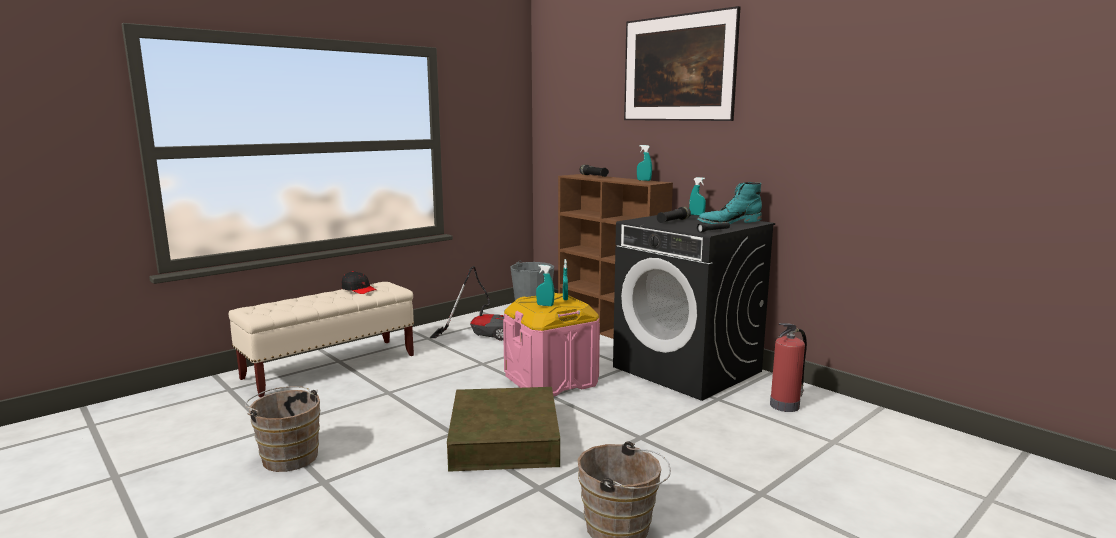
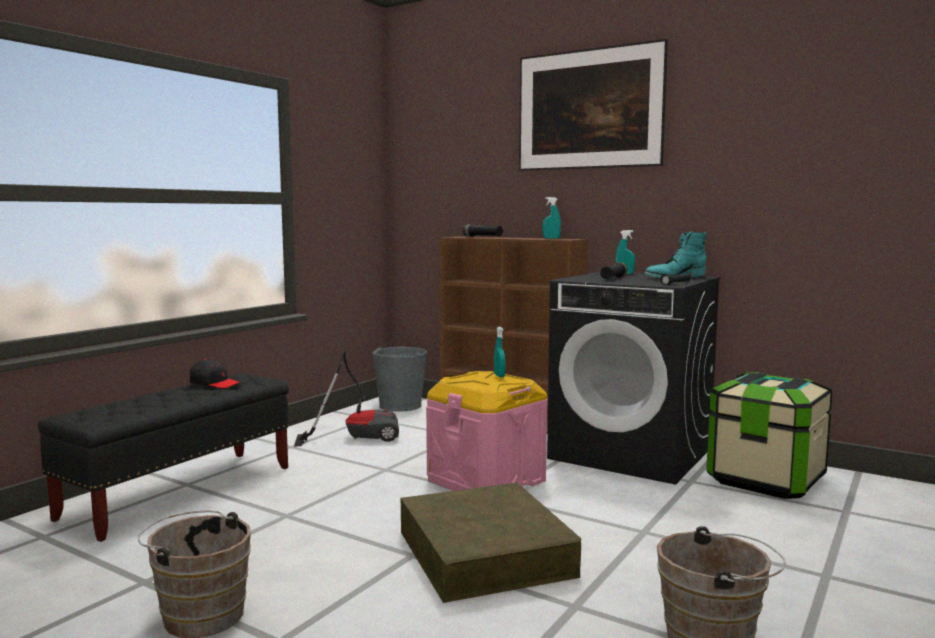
camera: 15 degrees left, 5 degrees down
beige bench [229,282,414,397] -> black bench [38,374,289,542]
turquoise spray bottle [536,265,554,306] -> none
fire extinguisher [770,323,807,412] -> storage box [706,372,833,499]

